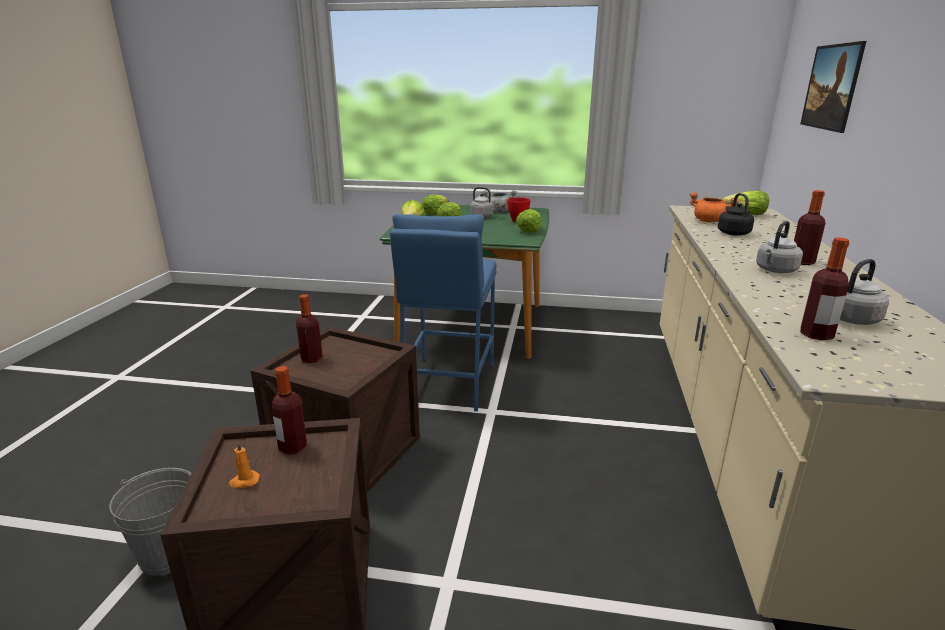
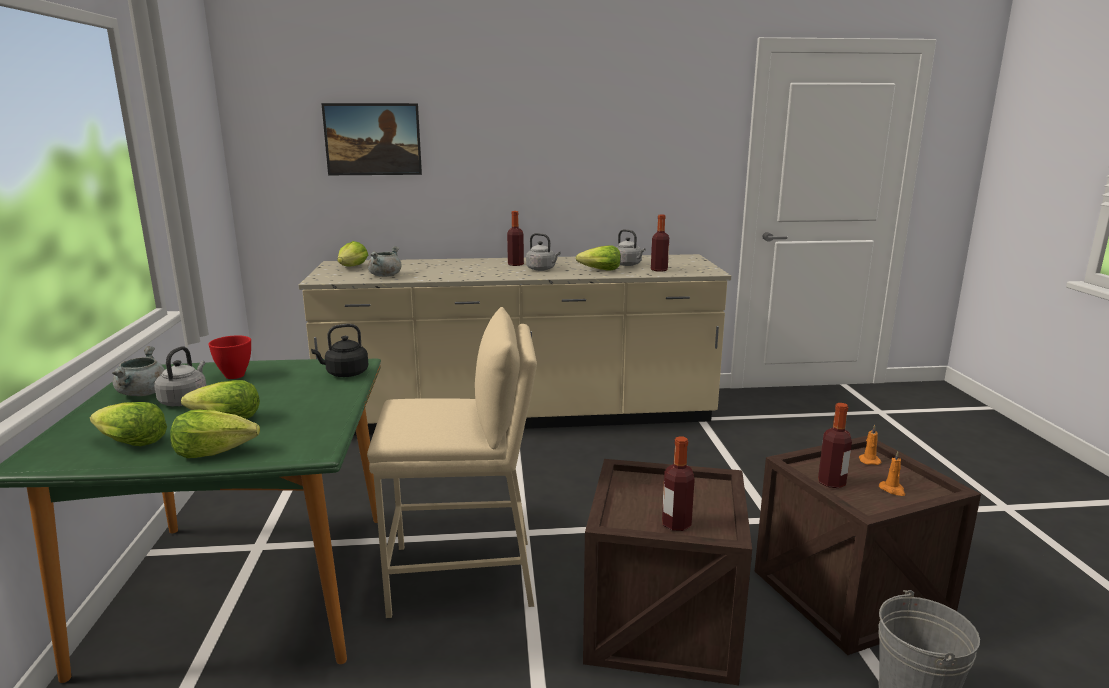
camera: 105 degrees left, 5 degrees down
blue stool [390,214,497,412] -> beige stool [367,307,537,618]
lettuce [516,209,541,233] -> lettuce moved to [576,246,621,271]
orange cooking pot [690,192,739,222] -> grey cooking pot [368,246,402,277]
black kettle [718,193,754,236] -> black kettle moved to [311,324,369,377]
none -> orange candle [859,425,882,465]

